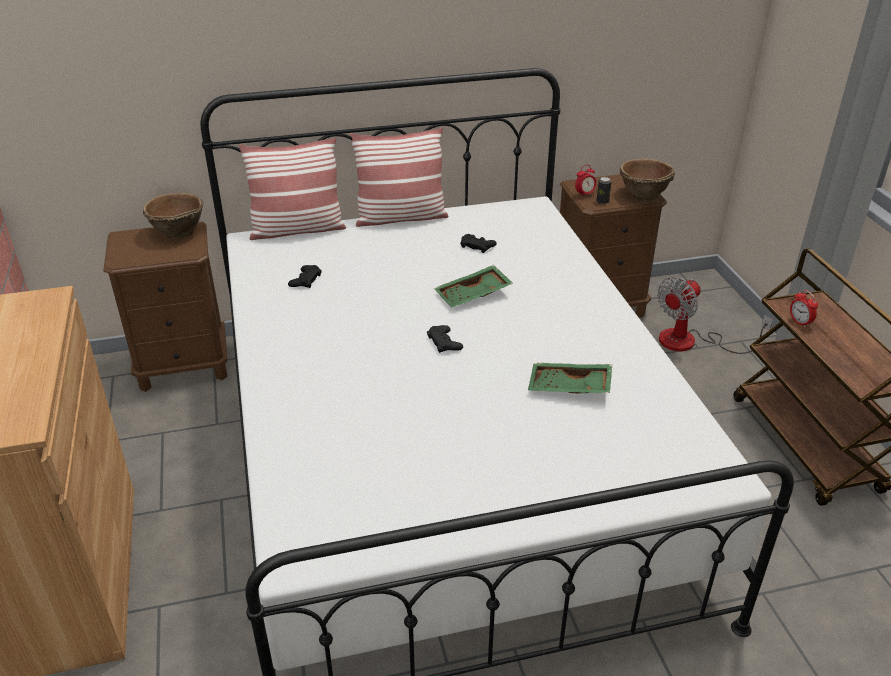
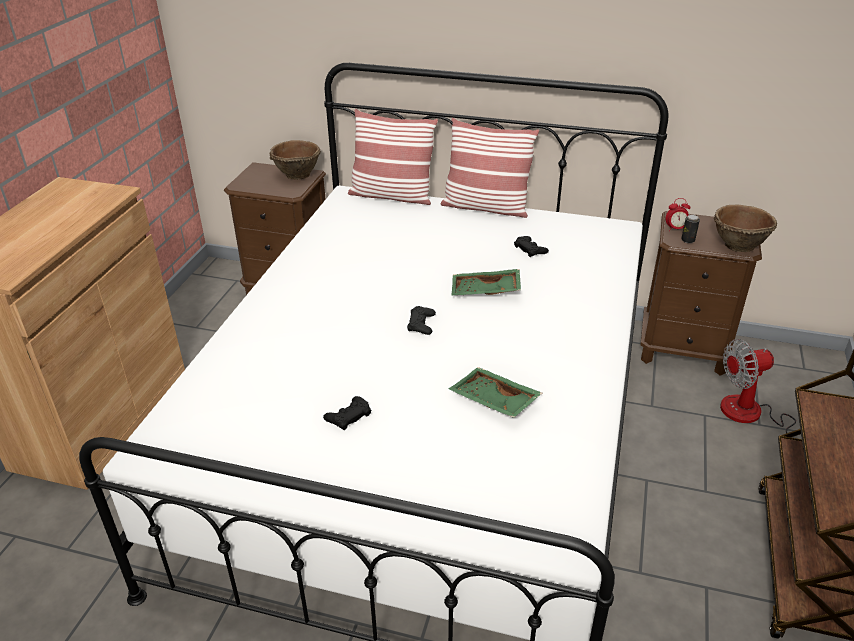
camera: 30 degrees right, 0 degrees up
black game controller [288,265,322,288] -> black game controller moved to [323,396,371,430]
alarm clock [790,290,818,328] -> none

